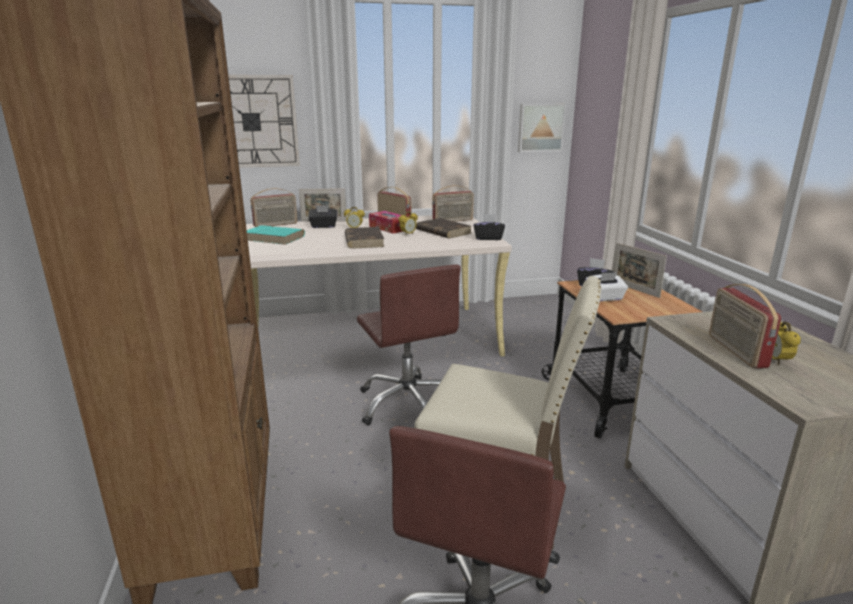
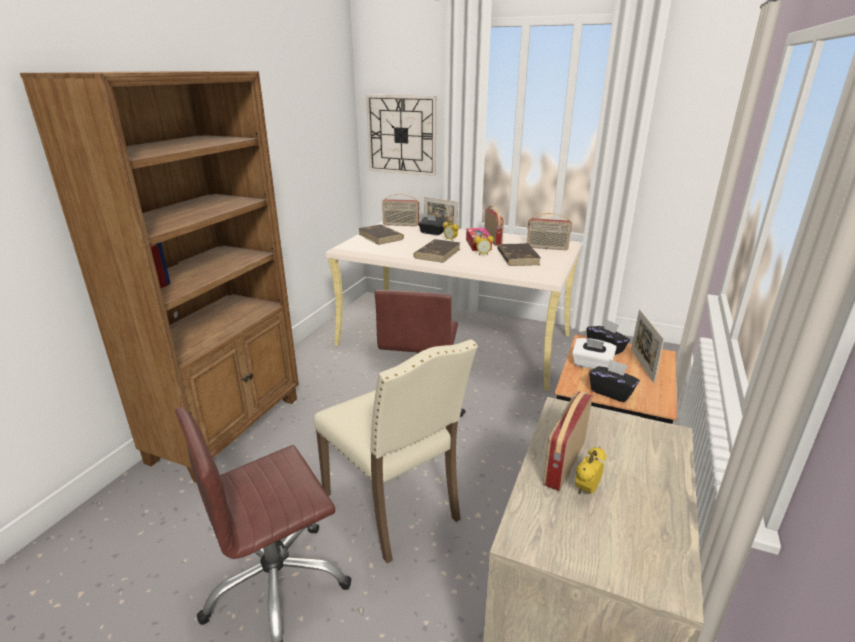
camera: 35 degrees right, 5 degrees up
turquoise book [247,225,305,245] -> brown book [358,224,404,245]
black tissue box [474,214,505,240] -> black tissue box moved to [589,359,640,402]
picture [518,104,566,152] -> none

